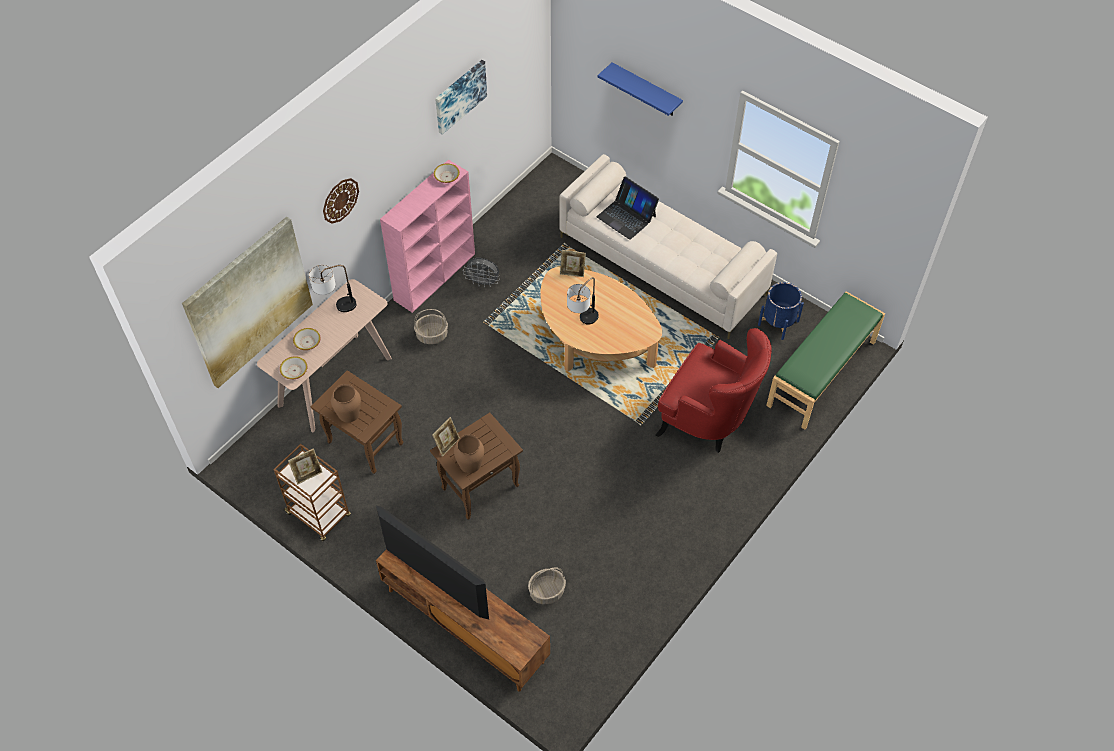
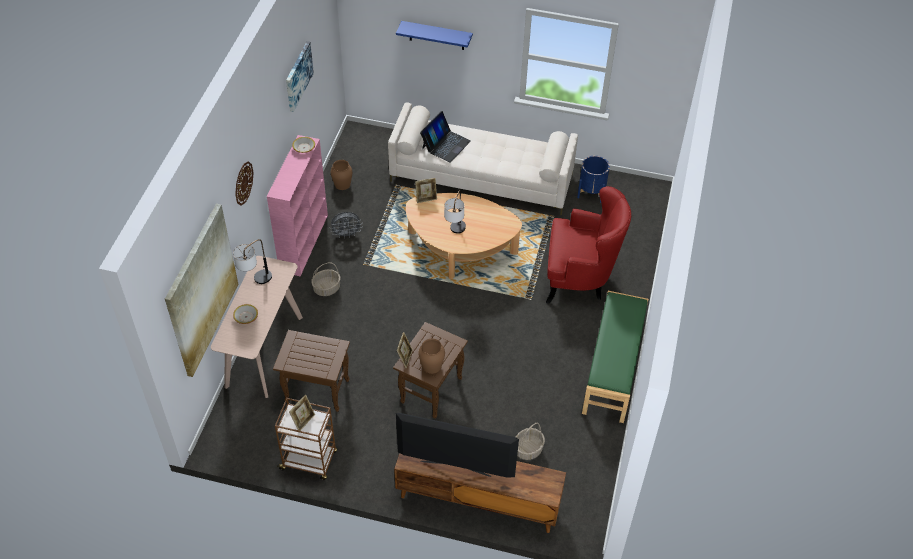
camera: 25 degrees left, 5 degrees down
bowl [280,356,308,379] -> none
brown vase [331,384,361,423] -> brown vase moved to [331,160,352,190]
laptop [596,176,659,240] -> laptop turned 75 degrees counterclockwise [420,111,471,163]
green bench [766,291,885,429] -> green bench moved to [582,291,648,423]

